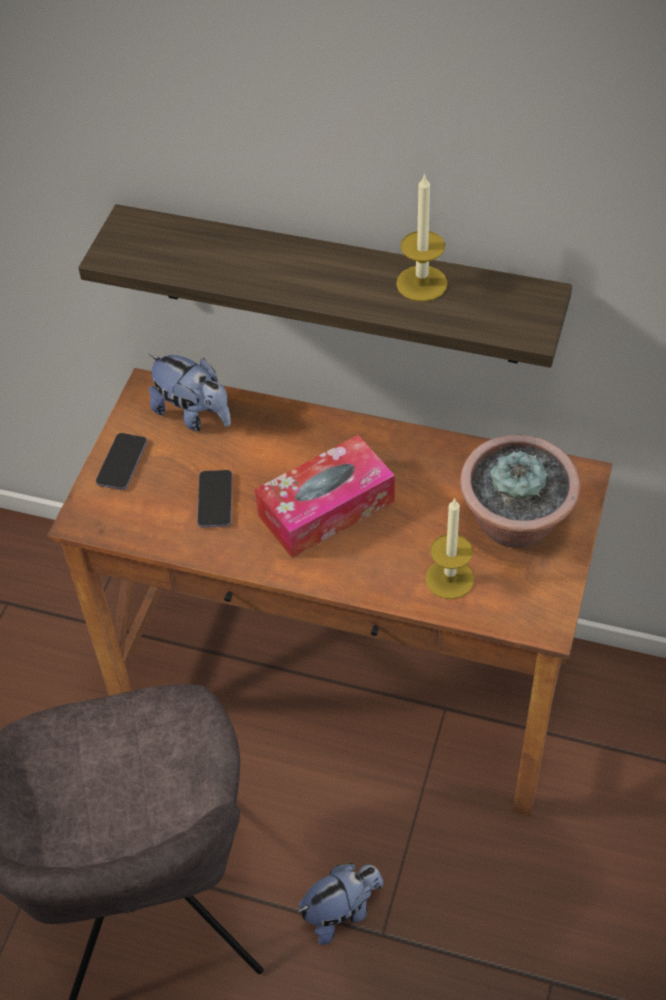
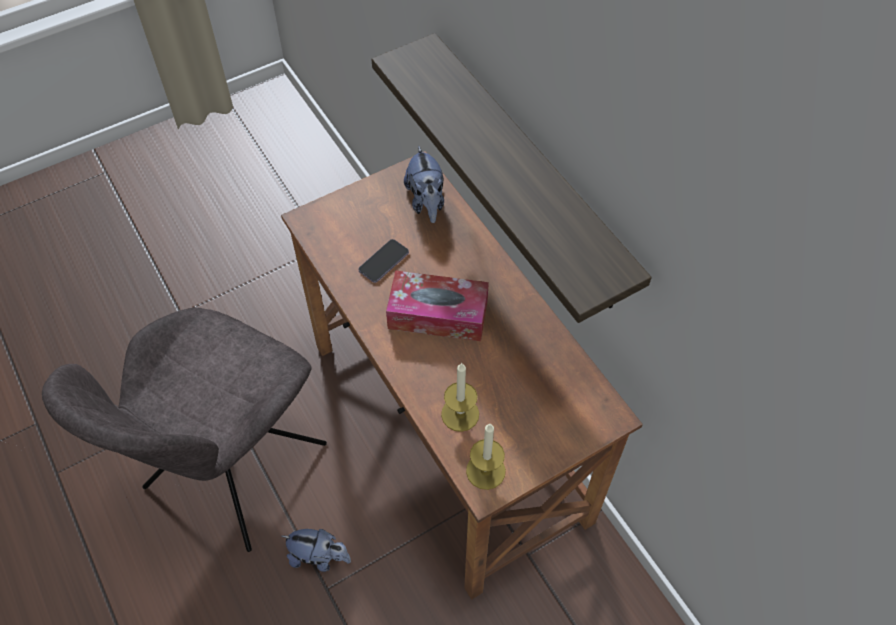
camera: 40 degrees right, 5 degrees up
phone [96,433,147,490] -> none
candle [396,173,448,302] -> candle moved to [466,424,506,490]
potted plant [460,435,581,548] -> none

